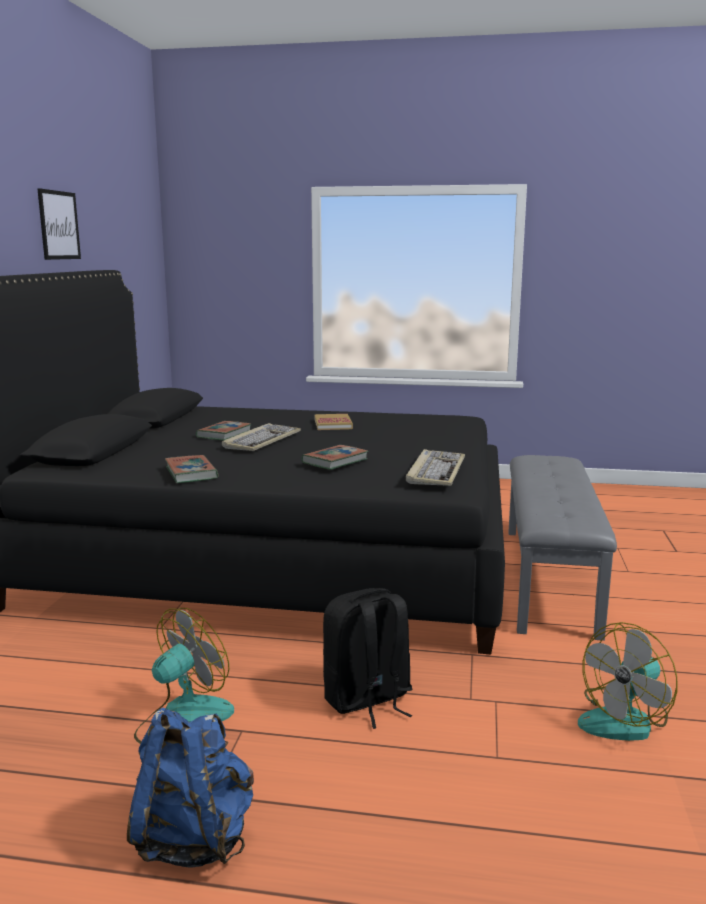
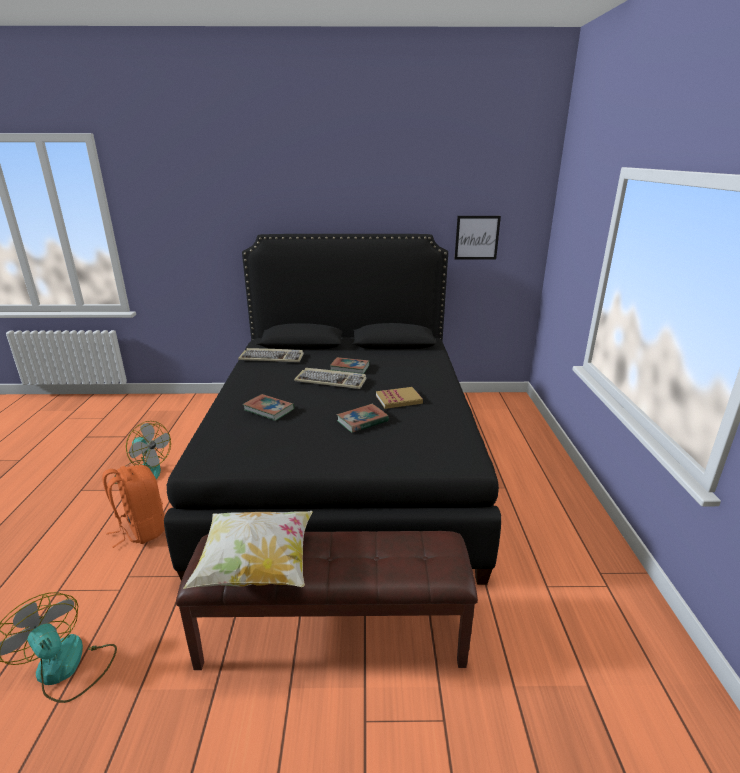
camera: 80 degrees right, 10 degrees up
picture [37,188,81,260] -> picture moved to [455,216,501,260]
blue backpack [127,708,254,868] -> none
book [165,455,219,483] -> book moved to [336,404,389,433]
black backpack [323,588,412,729] -> orange backpack [102,465,165,548]
keyboard [406,449,465,486] -> keyboard moved to [238,348,304,362]
grey bench [508,455,617,641] -> brown bench [176,531,478,670]
none -> pillow [183,511,313,589]

